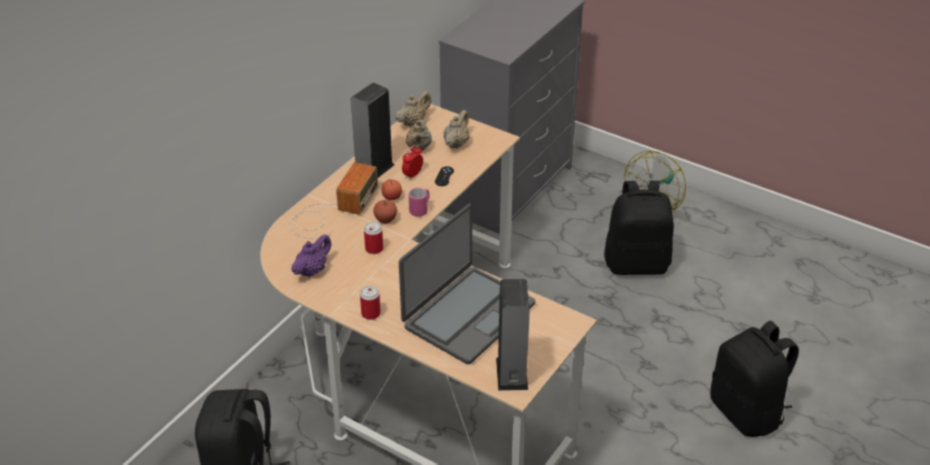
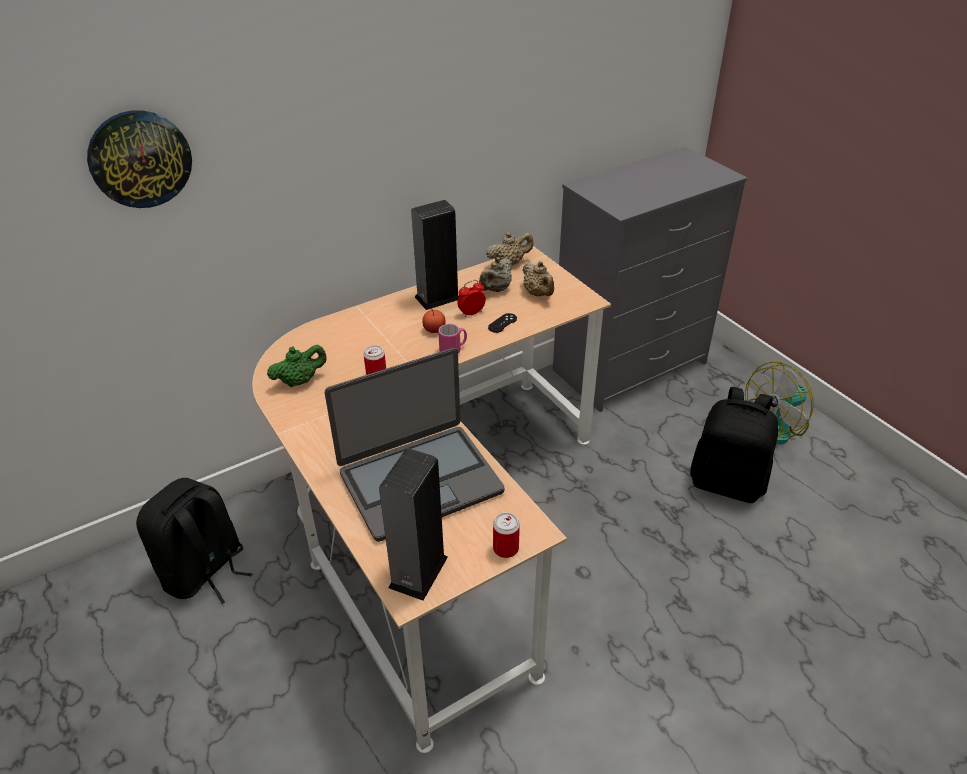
camera: 25 degrees right, 0 degrees up
radio [290,162,378,239] -> none
purple teapot [292,234,331,277] -> green teapot [267,344,327,387]
can [360,285,381,320] -> can moved to [493,512,520,558]
apple [373,200,397,223] -> none
beige teapot [443,110,469,149] -> beige teapot turned 105 degrees clockwise [523,261,554,296]
black backpack [710,321,799,437] -> none
none -> wall clock [87,110,192,208]

